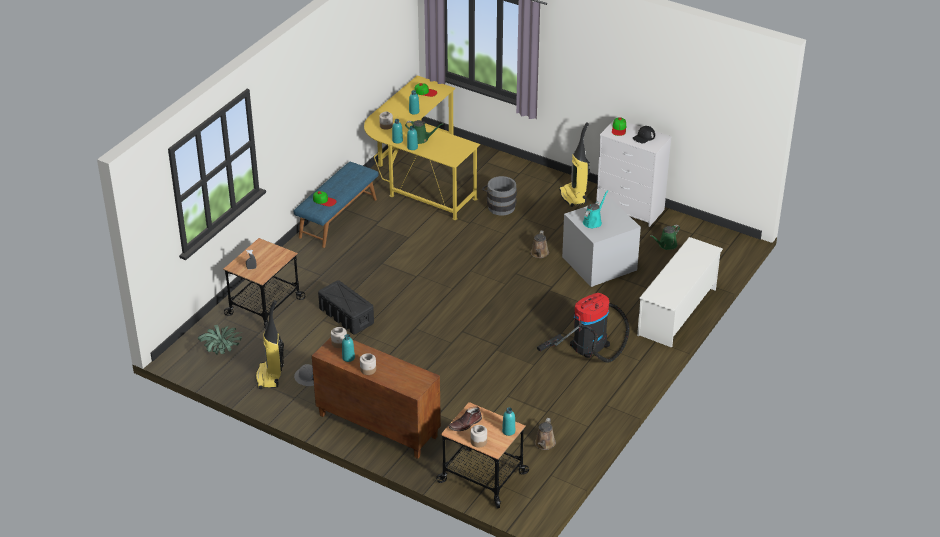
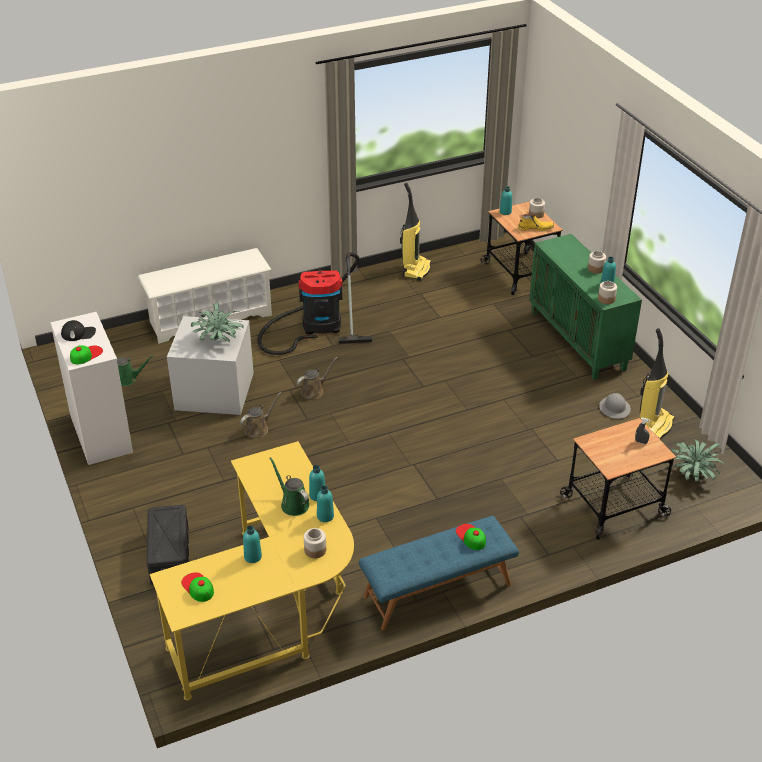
camera: 145 degrees left, 0 degrees up
brown cabinet [312,337,441,459] -> green cabinet [529,234,642,380]
black storage box [318,280,374,334] -> black storage box moved to [147,505,189,585]
brown boot [448,407,482,431] -> yellow boot [518,214,554,231]
grey bucket [482,176,517,216] -> none
brown watering can [535,418,556,450] -> brown watering can moved to [297,357,338,399]
vacuum cleaner [559,123,590,207] -> vacuum cleaner moved to [400,182,431,281]
turquoise watering can [583,190,608,228] -> potted plant [190,302,243,342]

